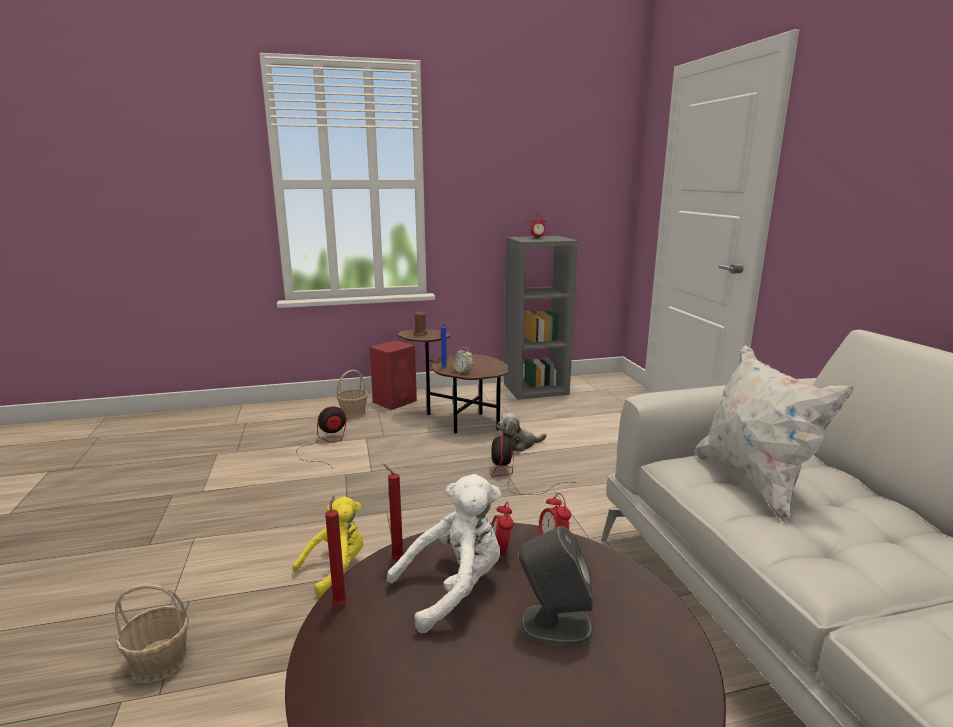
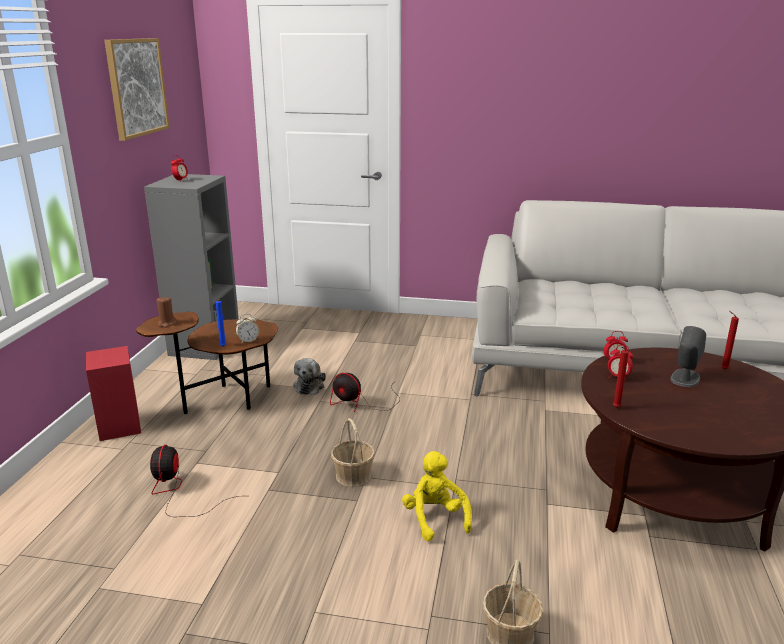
camera: 65 degrees left, 5 degrees up
red candle [325,495,347,605] -> red candle moved to [721,311,739,370]
basket [336,370,368,418] -> basket moved to [331,418,375,487]
white plush toy [387,474,501,633] -> none
white pillow [695,345,856,523] -> none
none -> picture [104,38,170,141]

